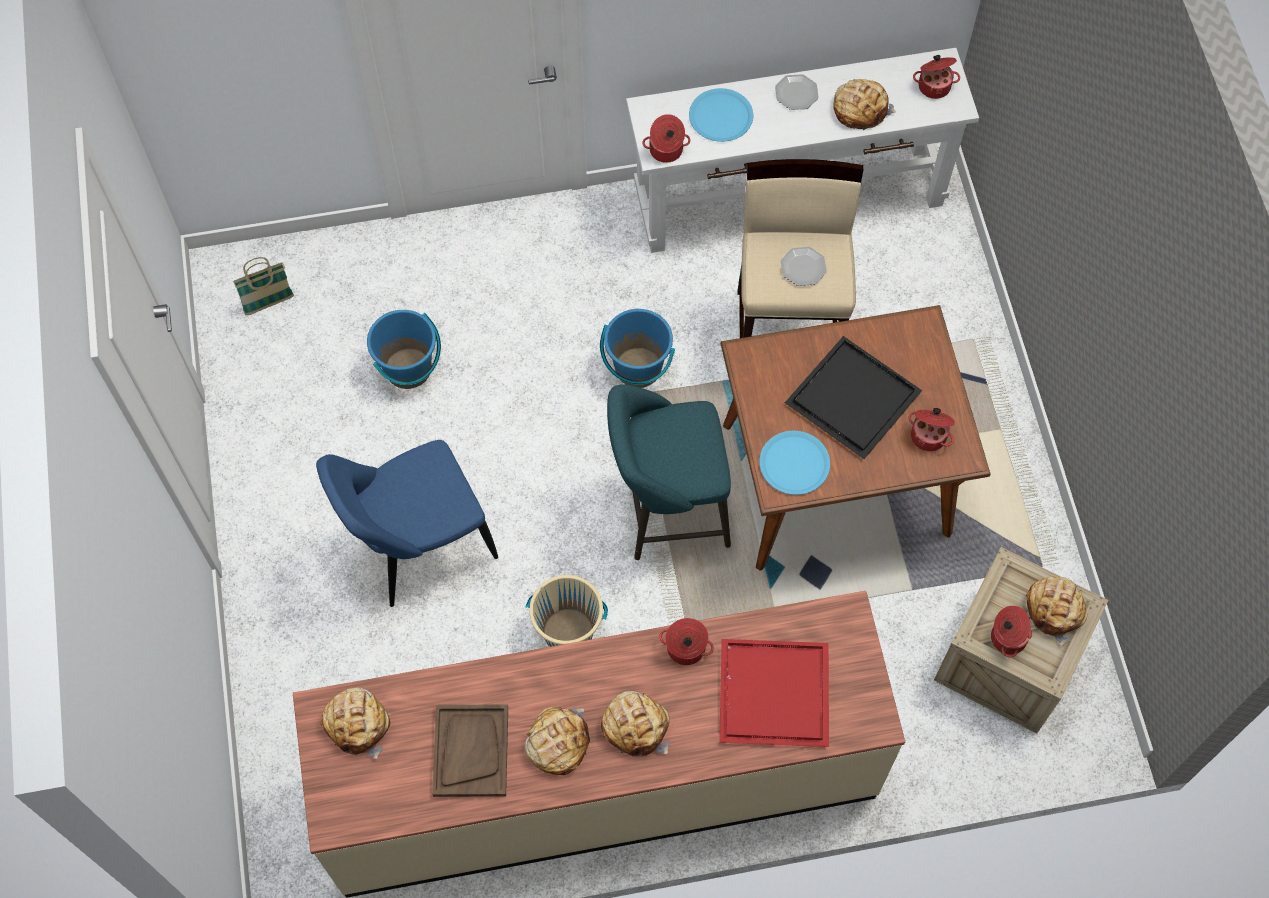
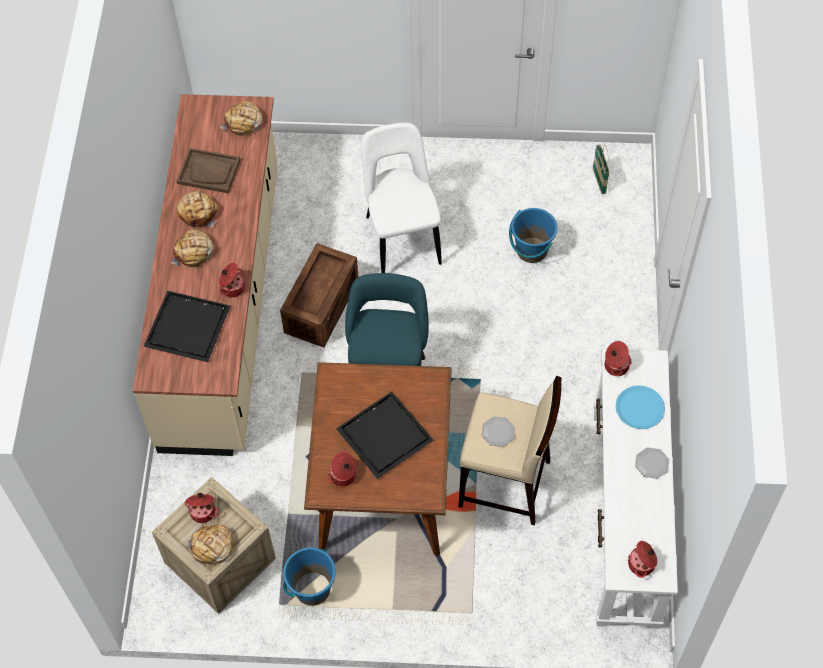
camera: 105 degrees right, 5 degrees down
blue chair [316,440,498,607] -> white chair [361,123,442,273]
beige bucket [526,575,608,647] -> crate [280,243,358,348]
blue bucket [600,309,675,388] -> blue bucket moved to [283,547,336,606]
red tray [719,639,829,747] -> black tray [143,291,230,362]
blue plate [759,431,830,495] -> none
bread [833,79,896,130] -> none

